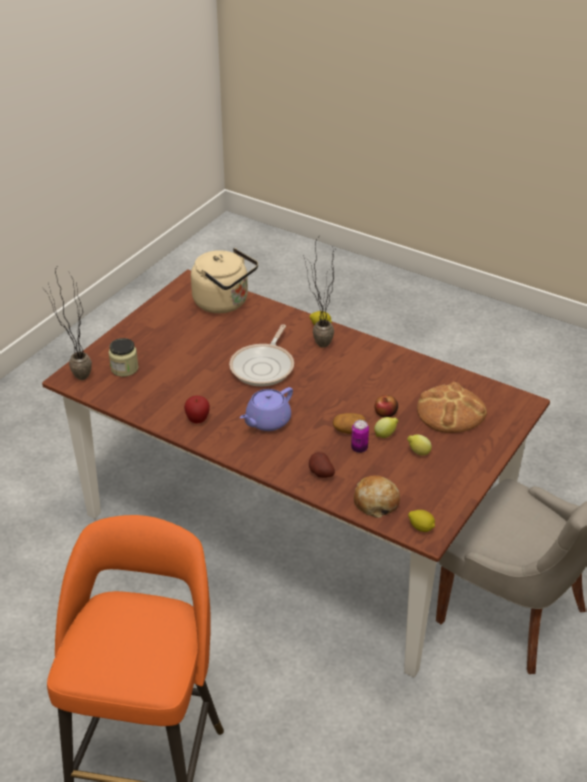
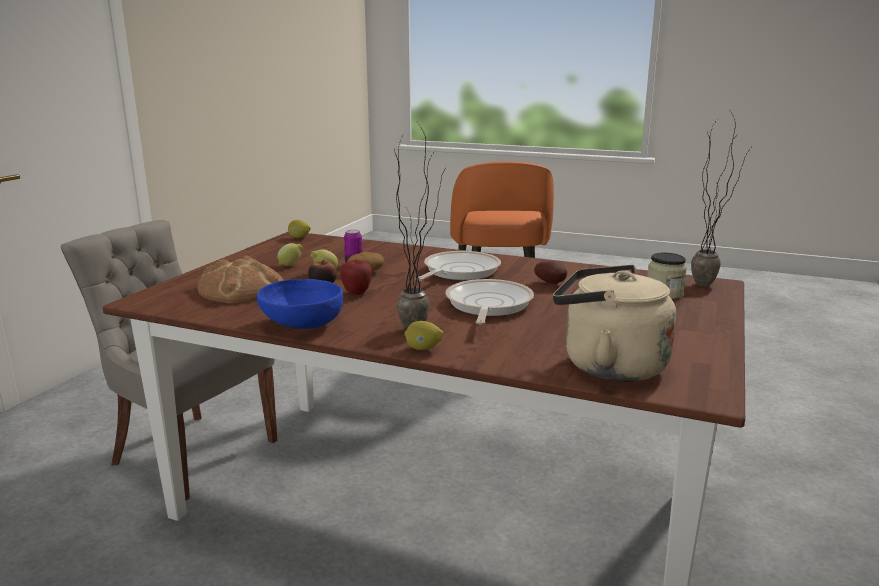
camera: 170 degrees right, 20 degrees down
apple [184,395,210,424] -> apple moved to [340,260,372,295]
purple teapot [240,387,293,431] -> frying pan [415,251,501,281]
potato [309,452,335,478] -> potato moved to [534,261,567,284]
bread [354,475,400,518] -> none
none -> blue bowl [257,279,343,329]

